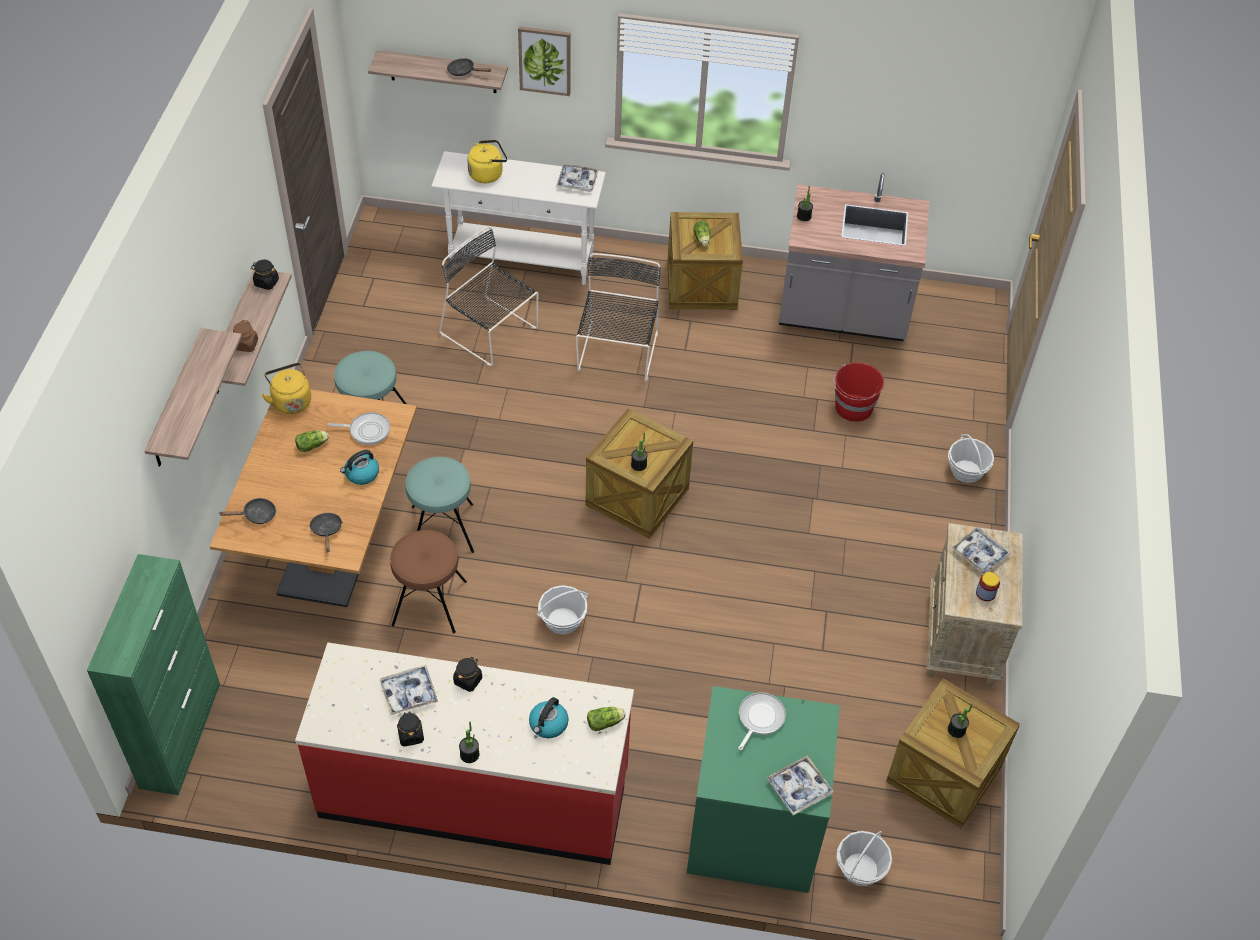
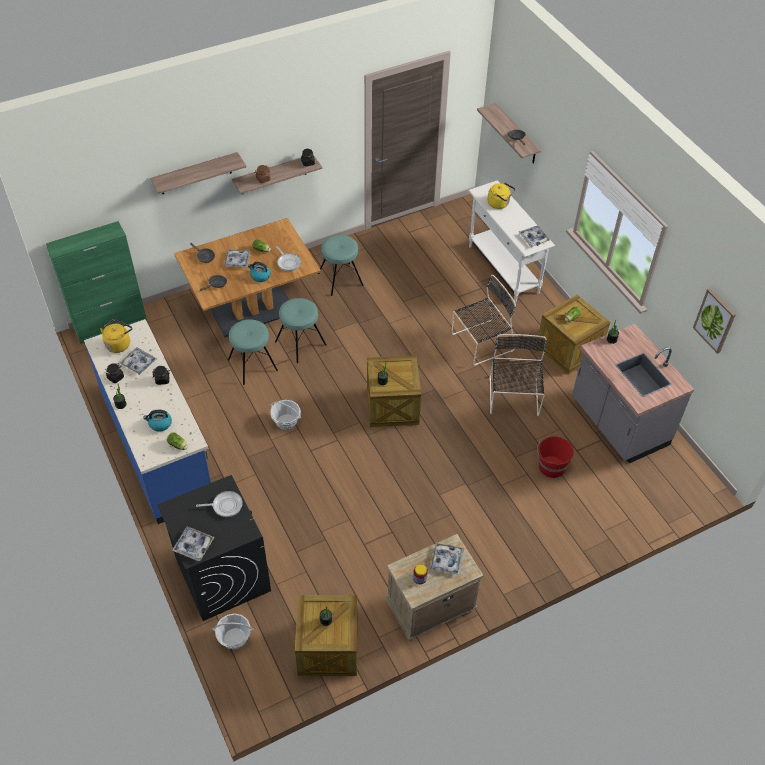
camera: 55 degrees right, 0 degrees up
yellow kettle [262,363,311,414] -> yellow kettle moved to [100,319,132,353]
red counter [295,643,634,865] -> blue counter [84,319,211,524]
brown stool [390,530,467,633] -> turquoise stool [228,319,278,385]
black chair [439,226,538,366] -> black chair moved to [489,334,547,416]
picture [518,26,570,96] -> picture moved to [693,288,736,354]
green washing machine [687,686,840,893] -> black washing machine [157,475,271,621]
basket [948,434,994,483] -> none
none -> tray [224,249,251,267]

